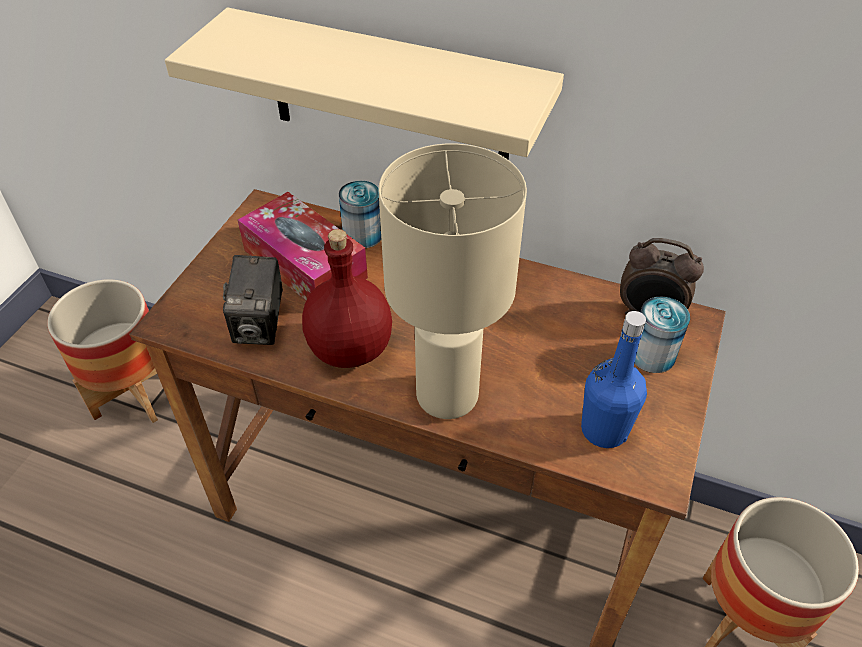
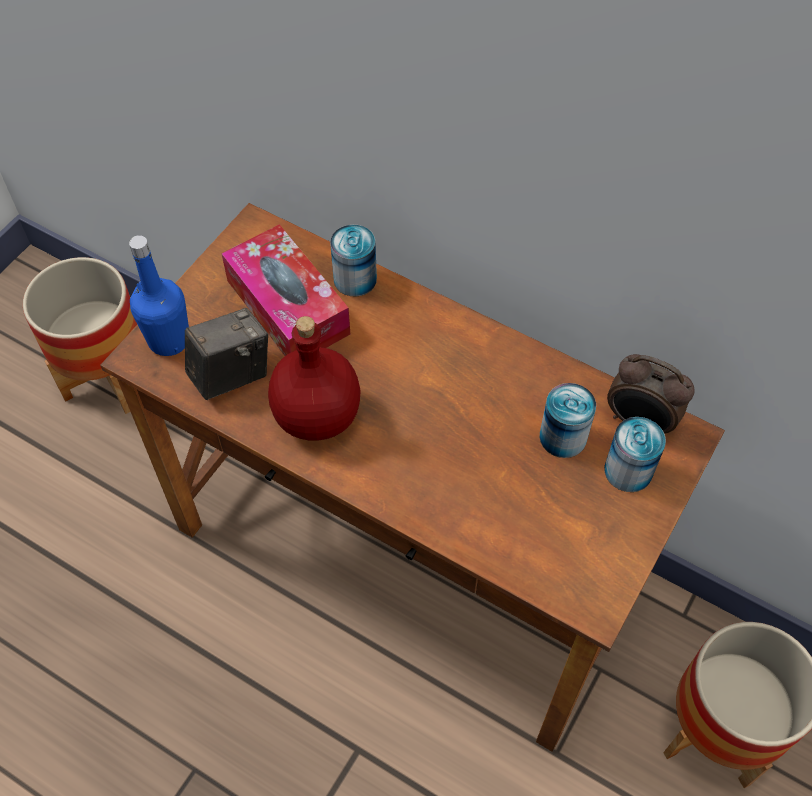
camera: 10 degrees right, 10 degrees up
beige shelf [165,8,564,160] -> none
camera [223,255,283,345] -> camera turned 135 degrees counterclockwise [185,308,268,400]
beige table lamp [379,144,527,419] -> none
blue bottle [581,311,647,448] -> blue bottle moved to [129,235,189,356]
none -> can [540,383,596,458]

